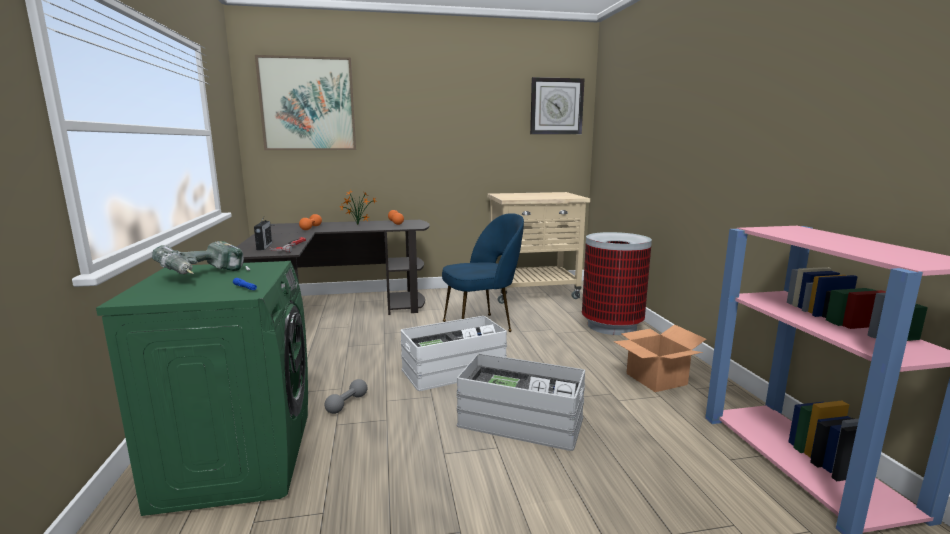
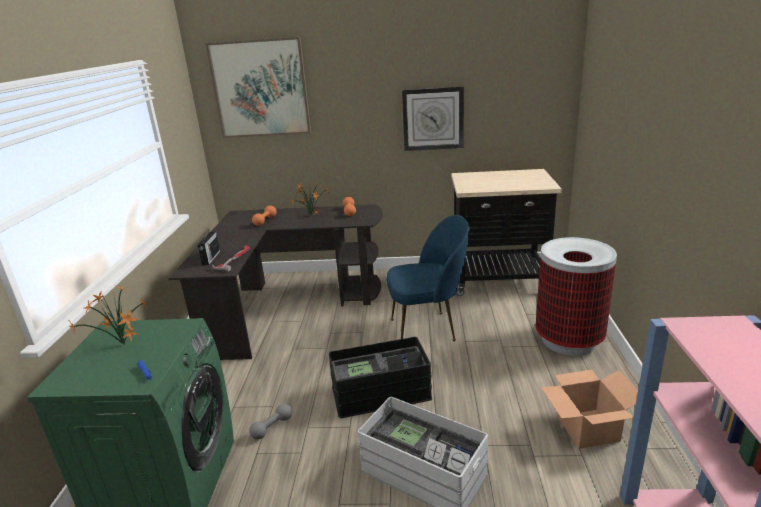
camera: 15 degrees right, 10 degrees up
power drill [152,241,250,274] -> potted plant [69,286,147,344]
white storage box [401,316,507,391] -> black storage box [329,337,432,418]
beige cart [487,192,590,304] -> black cart [451,169,562,296]
wall clock [530,77,585,134] -> wall clock moved to [402,86,464,151]

